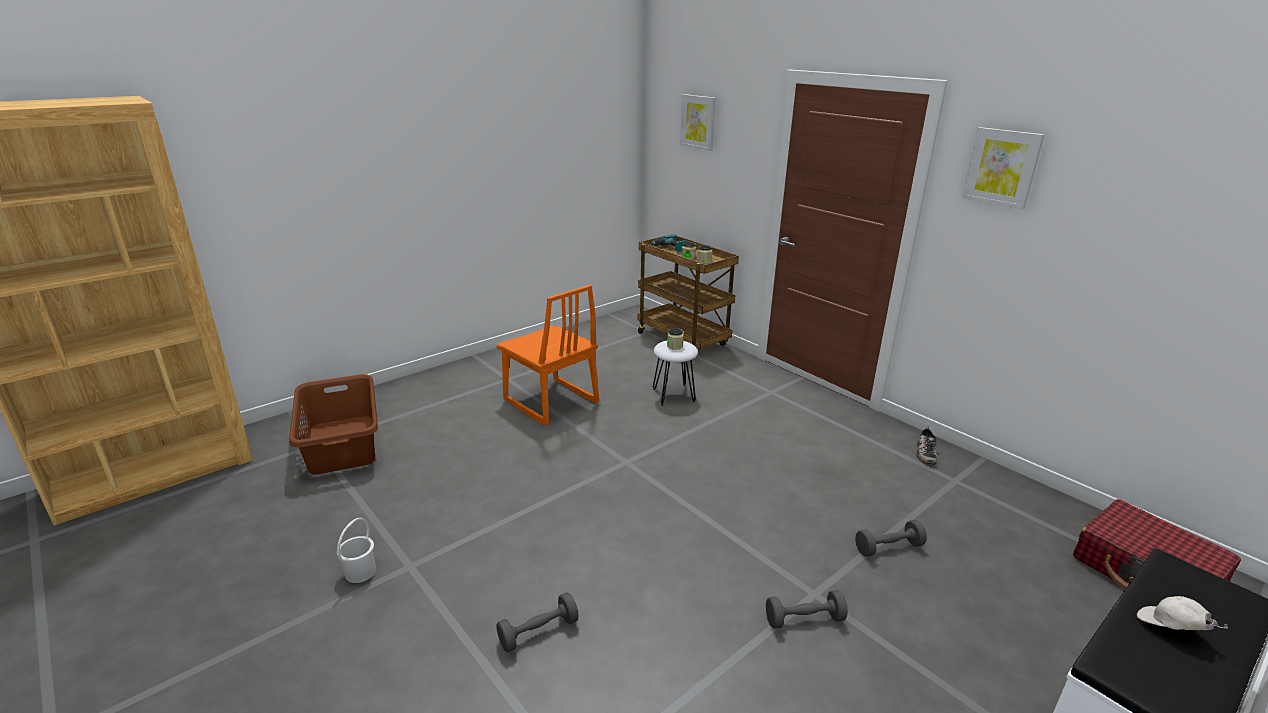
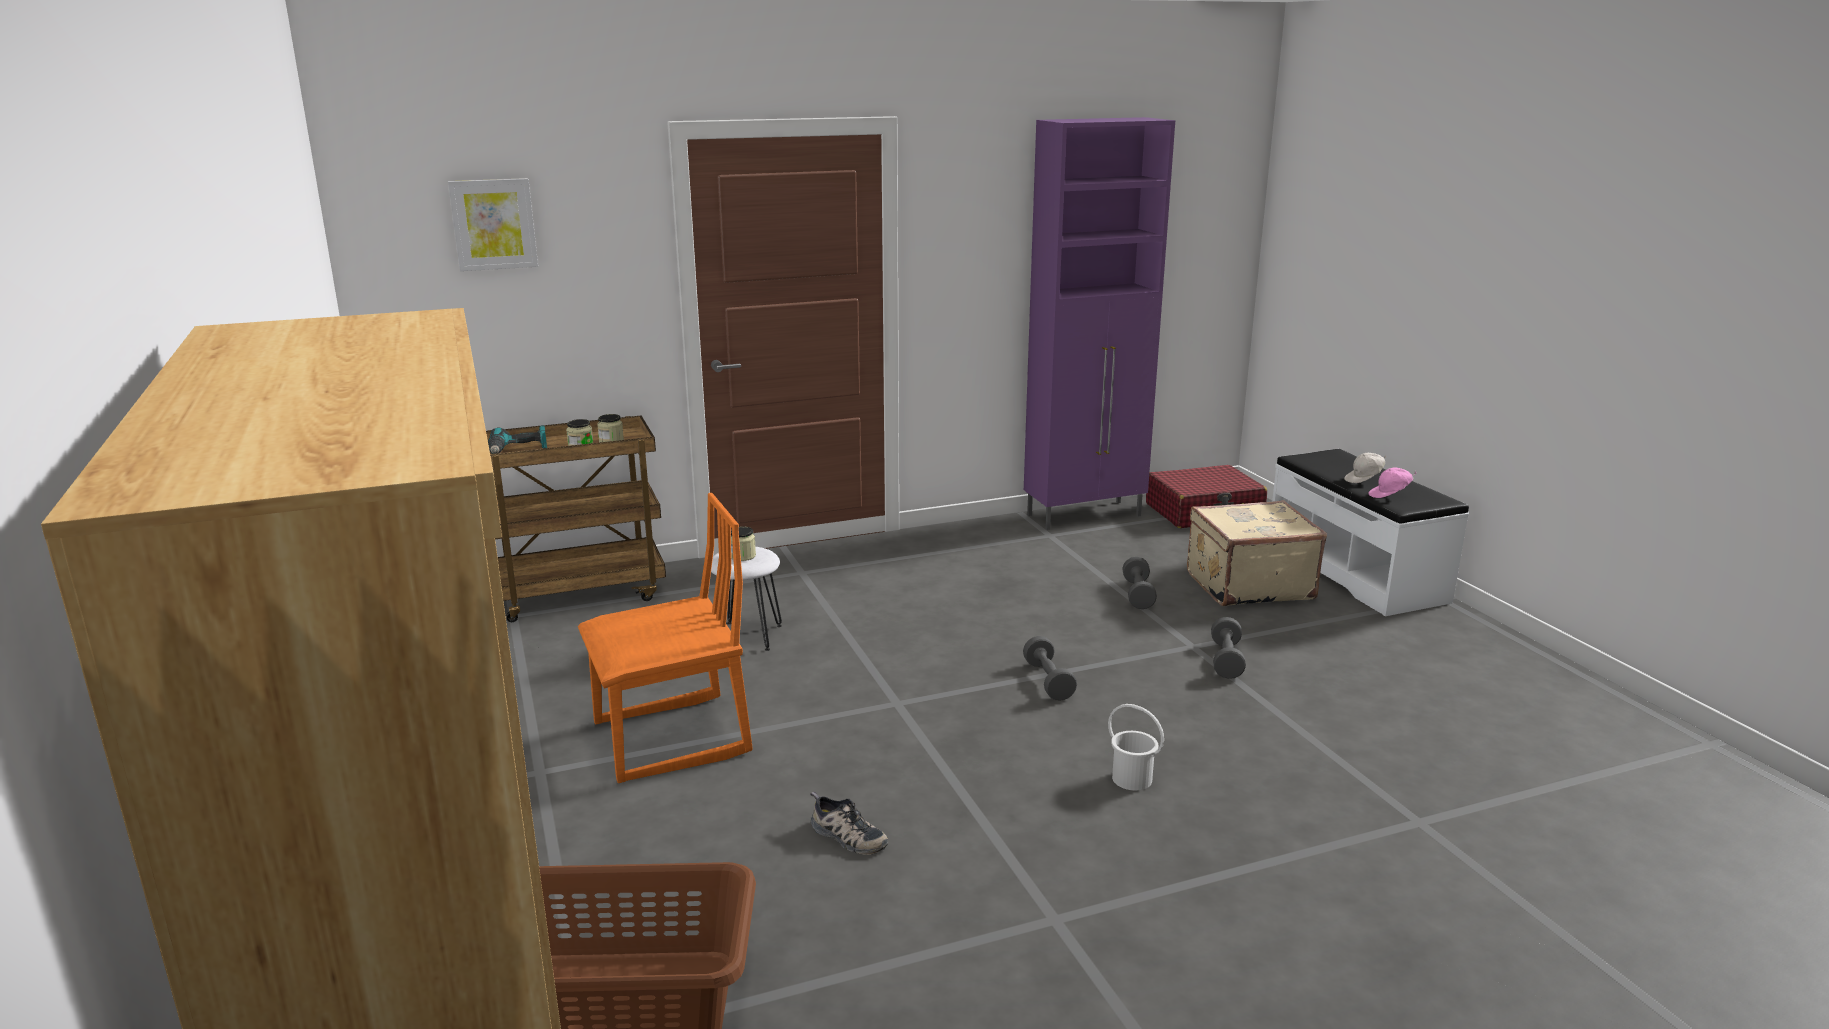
camera: 70 degrees left, 5 degrees down
white bucket [337,518,376,583] -> white bucket moved to [1108,704,1164,791]
grey dumbbell [496,592,579,653] -> grey dumbbell moved to [1023,636,1077,701]
shoe [916,426,937,465] -> shoe moved to [810,792,888,855]
picture [962,127,1045,209] -> none
none -> purple cabinet [1024,117,1175,530]
none -> beige suitcase [1187,500,1327,607]
none -> pink cap [1368,467,1416,498]

